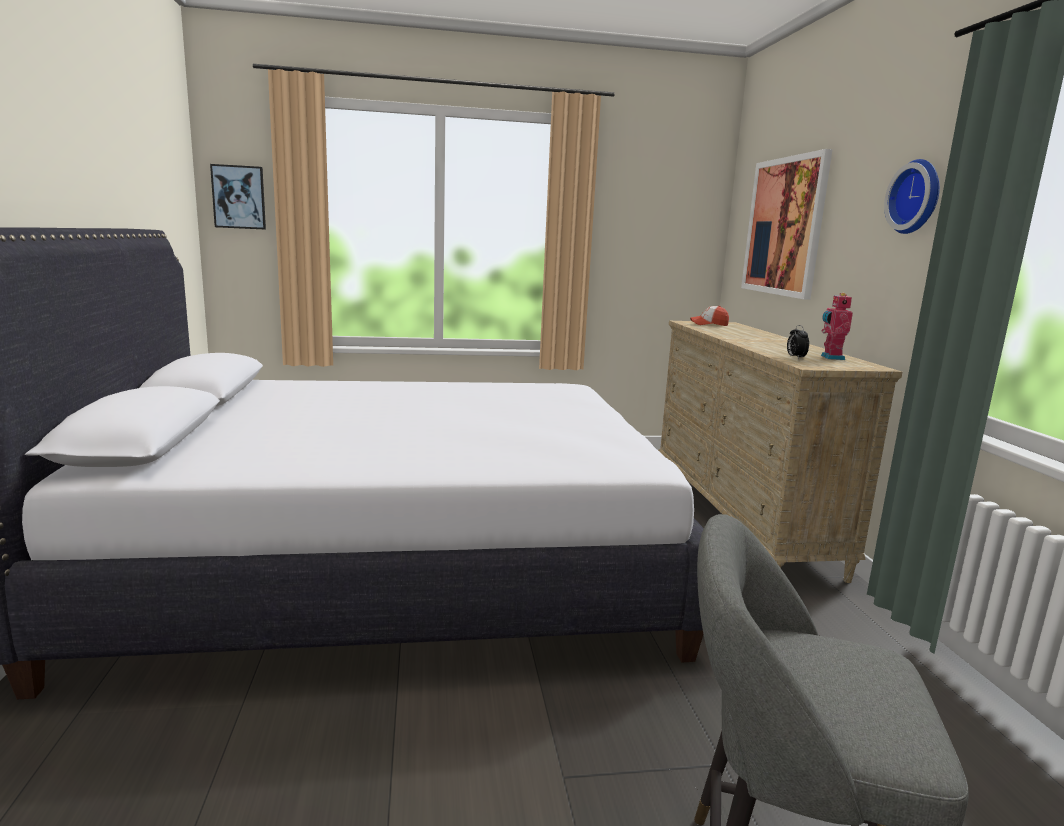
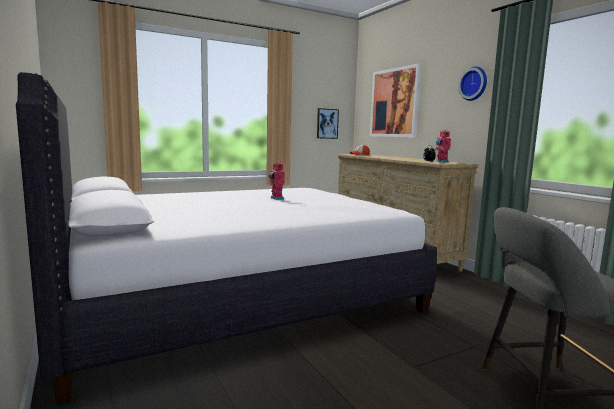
camera: 20 degrees left, 5 degrees down
picture [210,164,266,230] -> picture moved to [317,108,339,139]
none -> toy robot [269,161,285,200]

